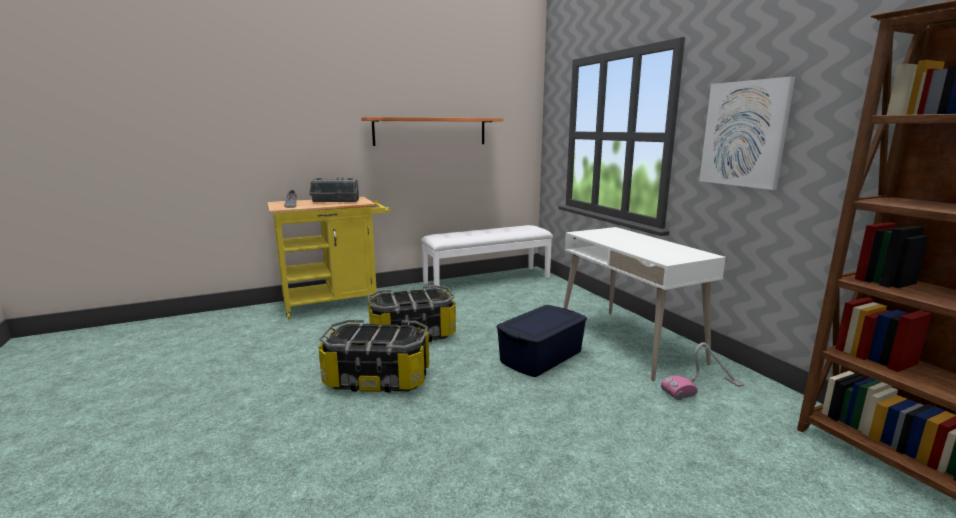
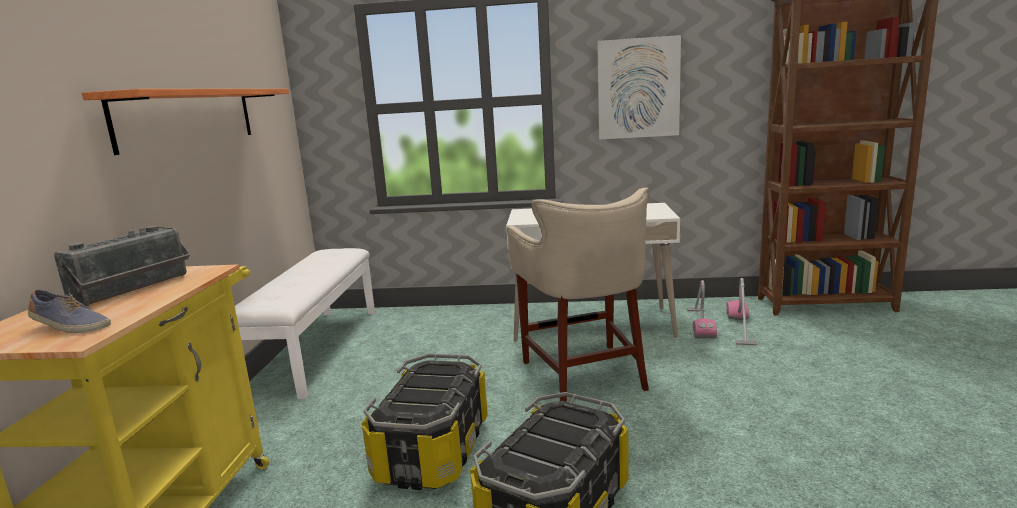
camera: 60 degrees left, 0 degrees up
blue storage box [496,305,587,377] -> beige stool [507,187,649,402]
none -> vacuum cleaner [726,278,757,346]

